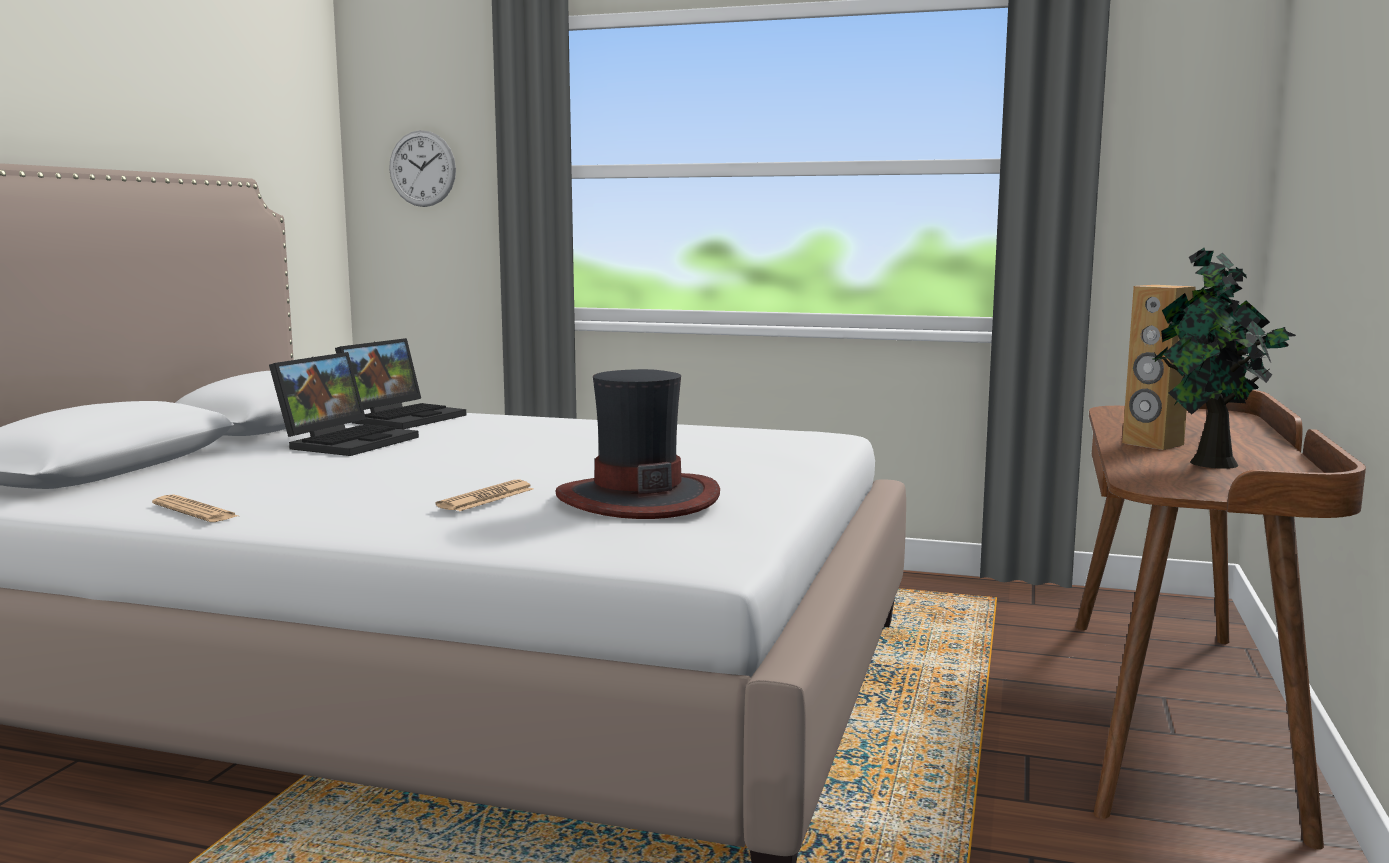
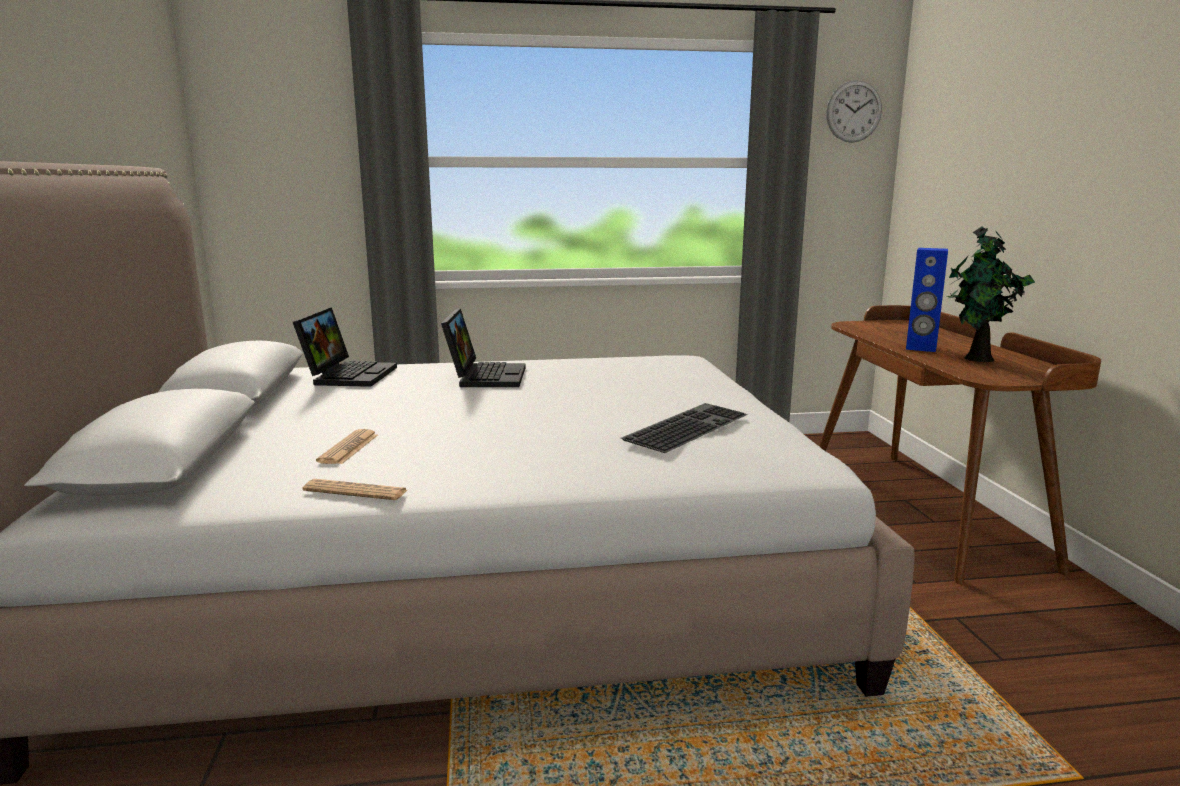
camera: 25 degrees left, 5 degrees up
laptop [269,352,419,456] -> laptop moved to [441,308,526,387]
wall clock [389,130,456,207] -> wall clock moved to [826,80,882,143]
newspaper [435,480,534,511] -> newspaper moved to [316,429,378,464]
hat [556,369,720,519] -> keyboard [621,403,748,453]
brown speaker [1122,285,1196,450] -> blue speaker [906,248,948,352]

